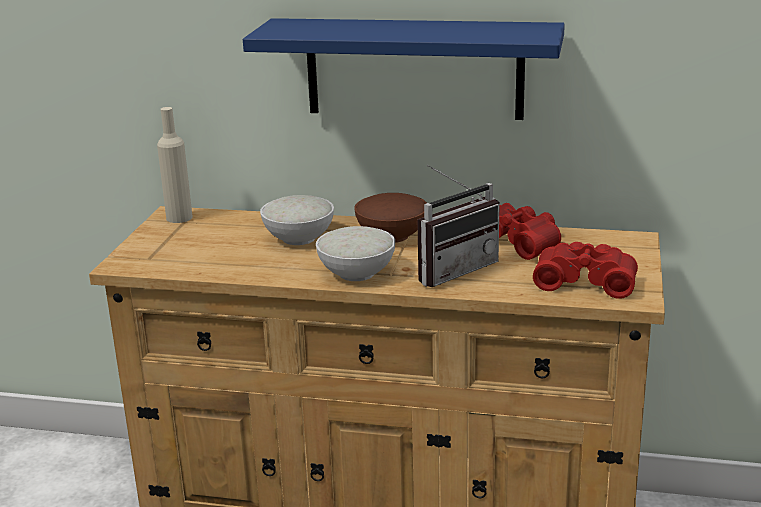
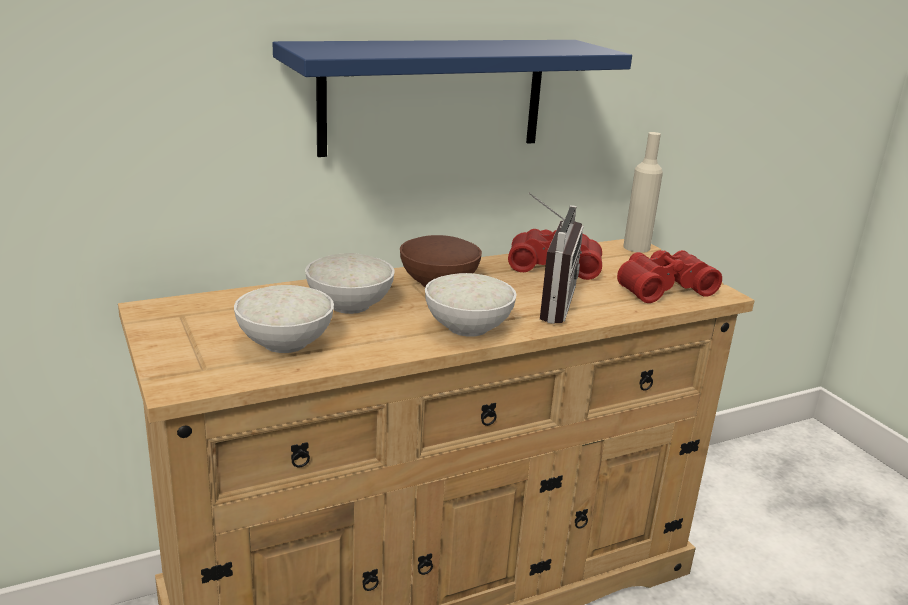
camera: 40 degrees left, 0 degrees up
beige bottle [157,107,193,223] -> beige bottle moved to [623,132,663,253]
none -> white bowl [234,285,334,353]

